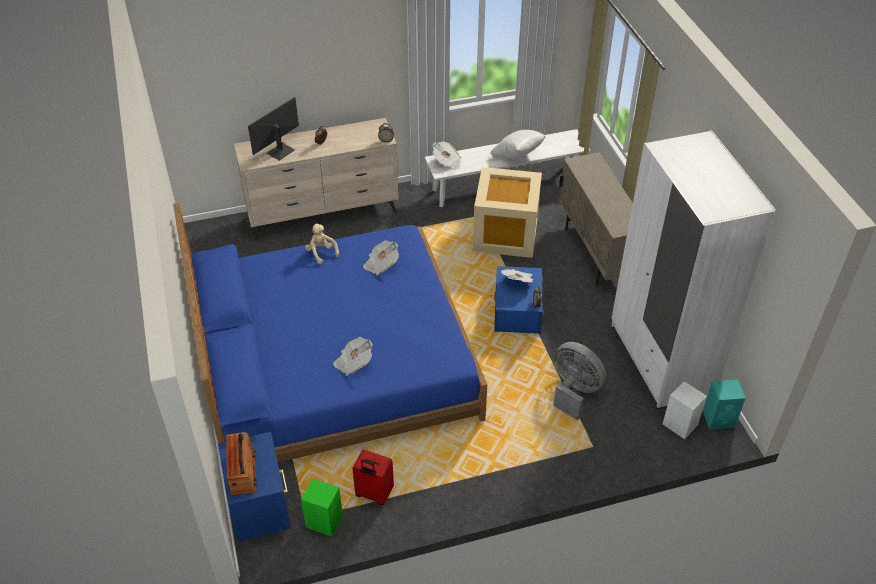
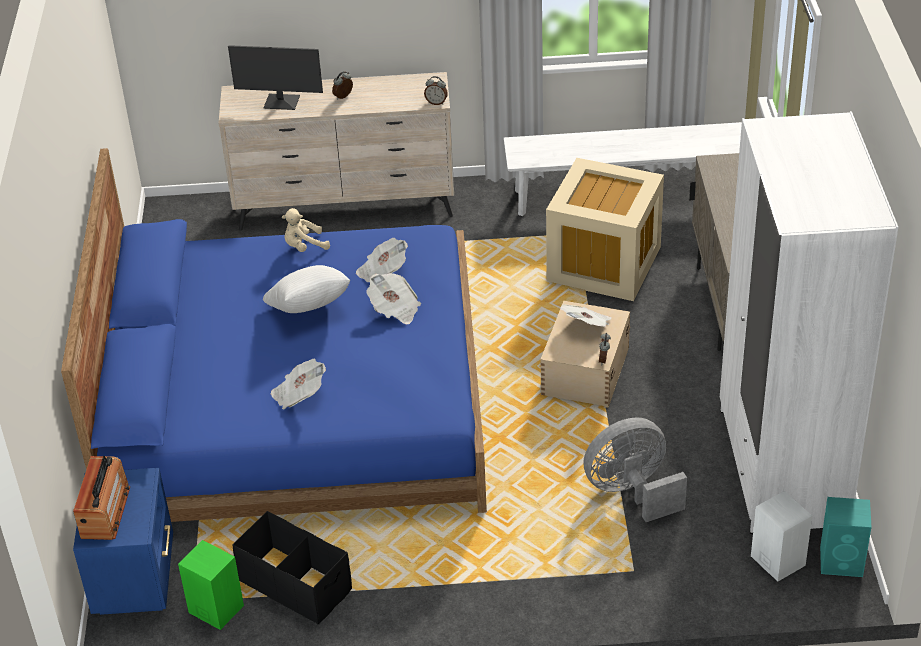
camera: 15 degrees right, 5 degrees down
monitor [248,97,299,160] -> monitor turned 135 degrees counterclockwise [228,45,323,110]
beige plush toy [305,224,339,264] -> beige plush toy turned 90 degrees counterclockwise [282,208,330,252]
red suitcase [352,449,394,505] -> black storage box [233,511,352,624]
newspaper [433,142,462,169] -> newspaper moved to [367,273,421,324]
white pillow [490,130,545,159] -> white pillow moved to [263,265,350,313]
blue storage box [494,266,543,334] -> beige storage box [540,301,630,408]
grey fan [553,342,606,420] -> grey fan turned 75 degrees counterclockwise [583,418,687,522]

